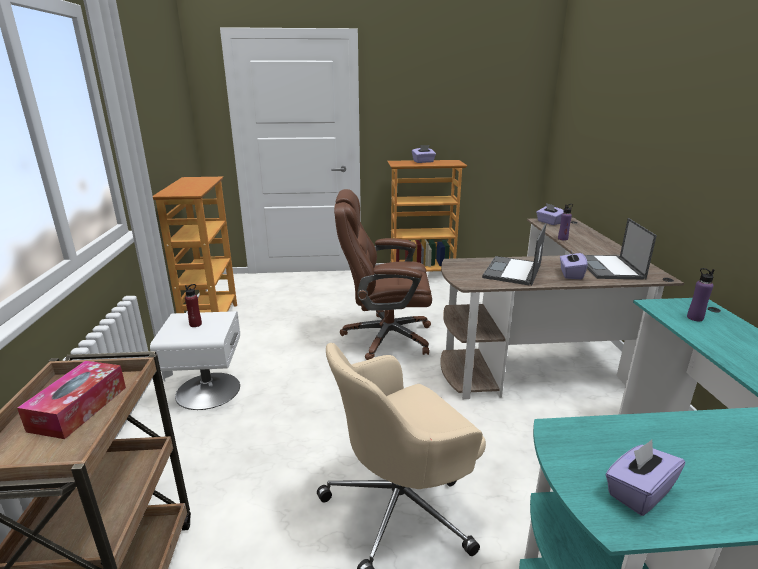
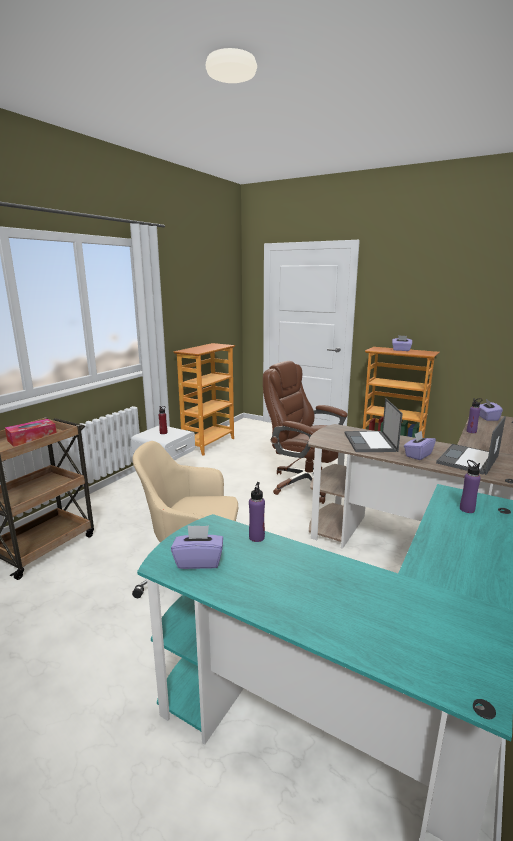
camera: 35 degrees right, 5 degrees down
laptop [482,223,546,286] -> laptop turned 60 degrees counterclockwise [345,398,403,452]
none -> purple bottle [249,482,265,542]

